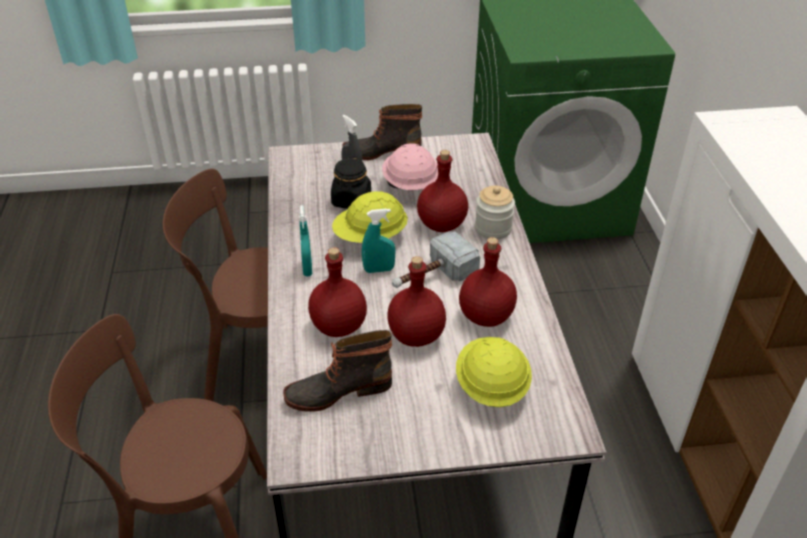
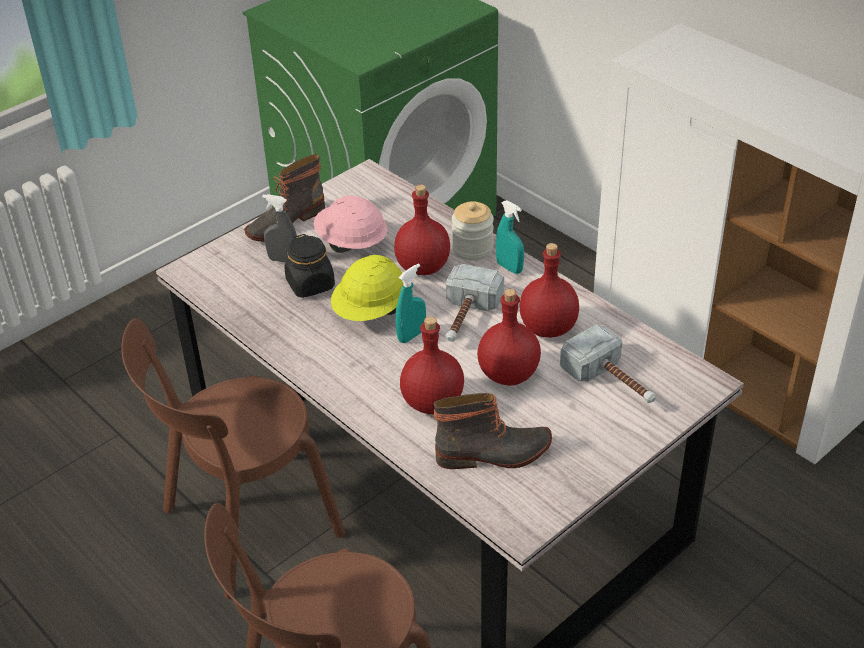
camera: 35 degrees left, 0 degrees up
boot [283,330,392,412] -> boot turned 135 degrees counterclockwise [434,393,552,469]
turquoise spray bottle [299,205,312,276] -> turquoise spray bottle moved to [496,200,524,274]
yellow hard hat [456,337,532,407] -> hammer [560,325,656,403]

